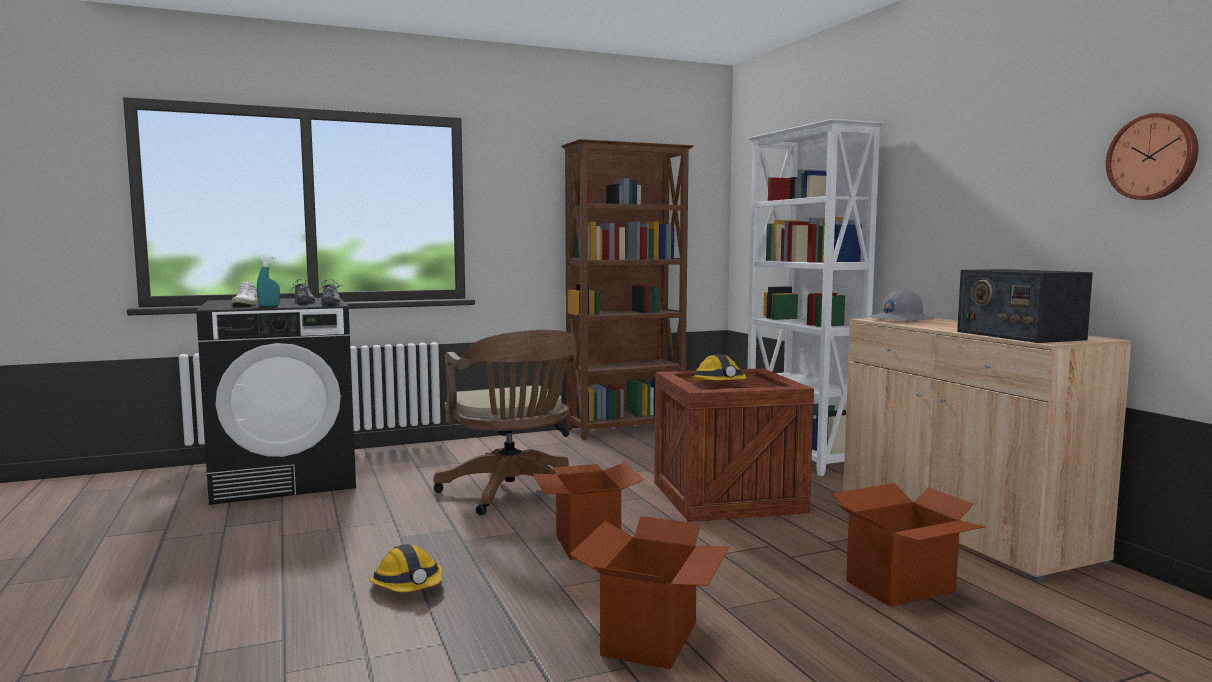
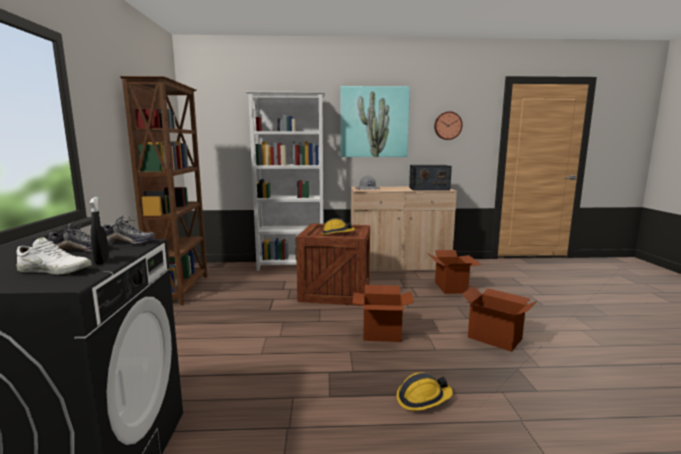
camera: 70 degrees left, 5 degrees up
turquoise spray bottle [257,257,280,306] -> black spray bottle [89,197,109,264]
brown office chair [433,329,576,515] -> none
none -> picture [340,86,410,157]

